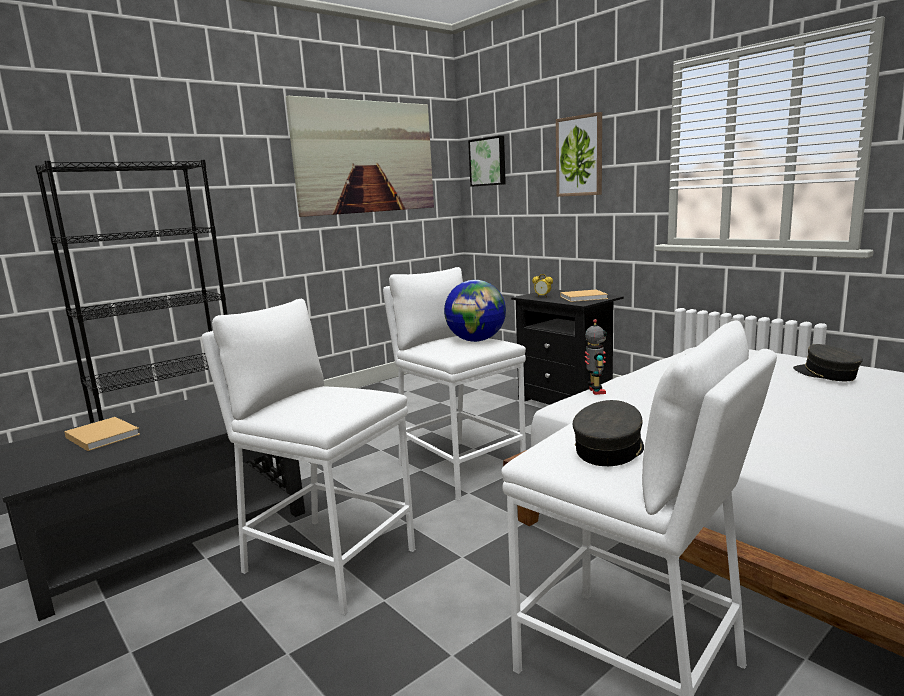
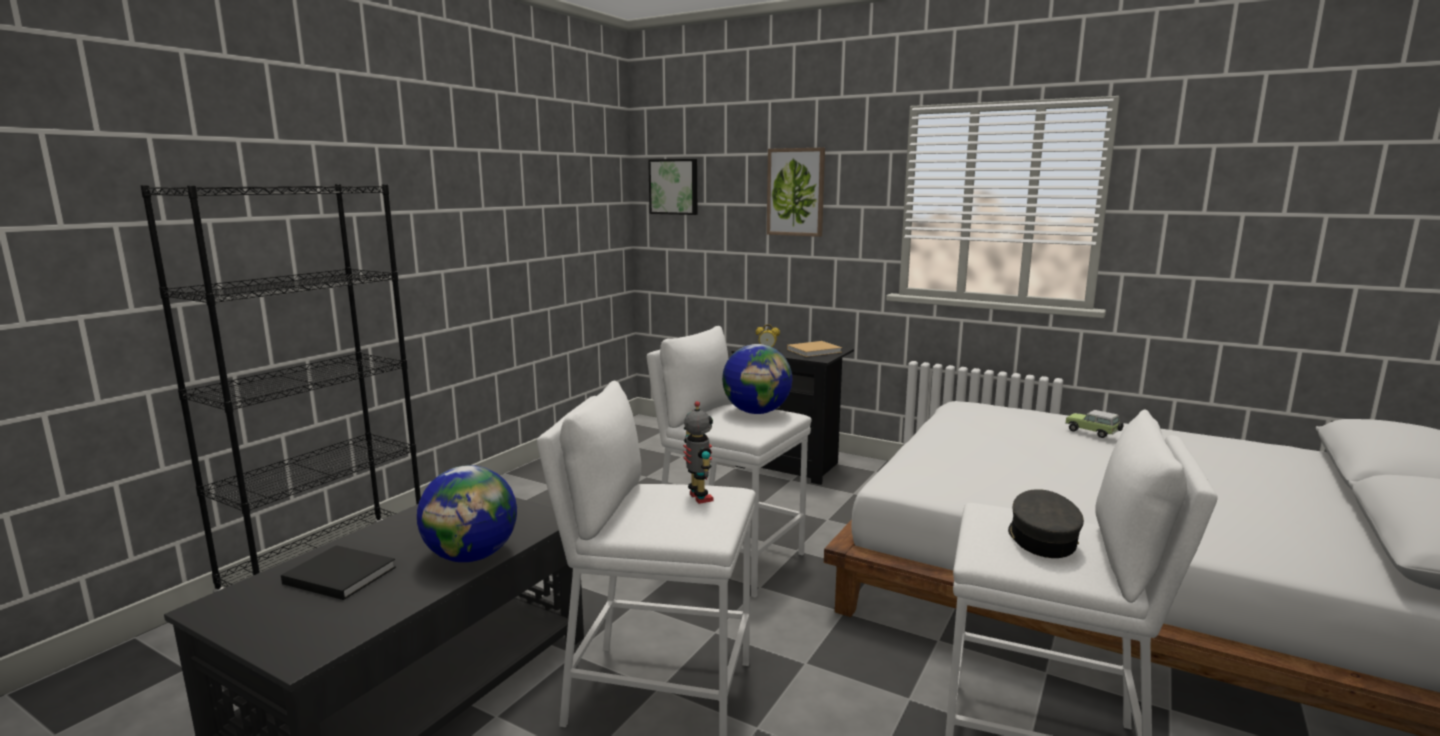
camera: 20 degrees left, 0 degrees up
beige book [64,417,140,451] -> black book [281,545,396,600]
picture [286,95,434,217] -> none
toy robot [585,319,607,395] -> toy robot moved to [683,401,713,504]
grey cap [793,344,863,381] -> toy car [1065,410,1123,438]
none -> globe [417,465,517,562]

